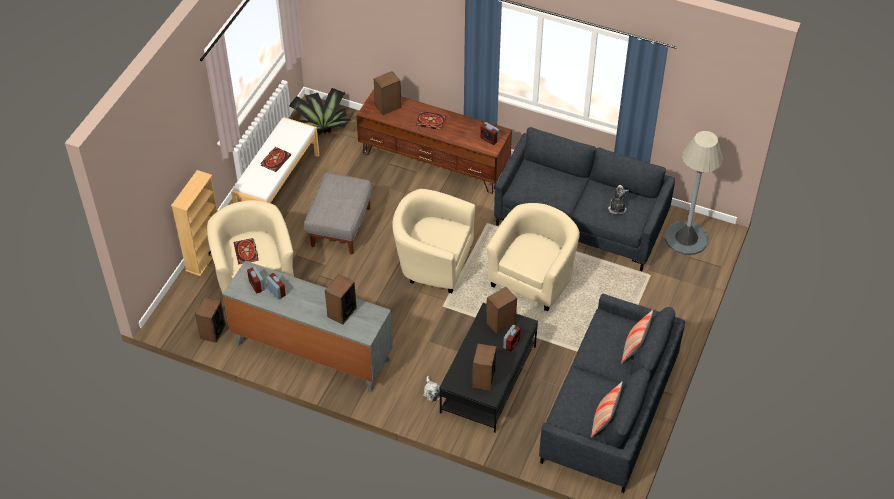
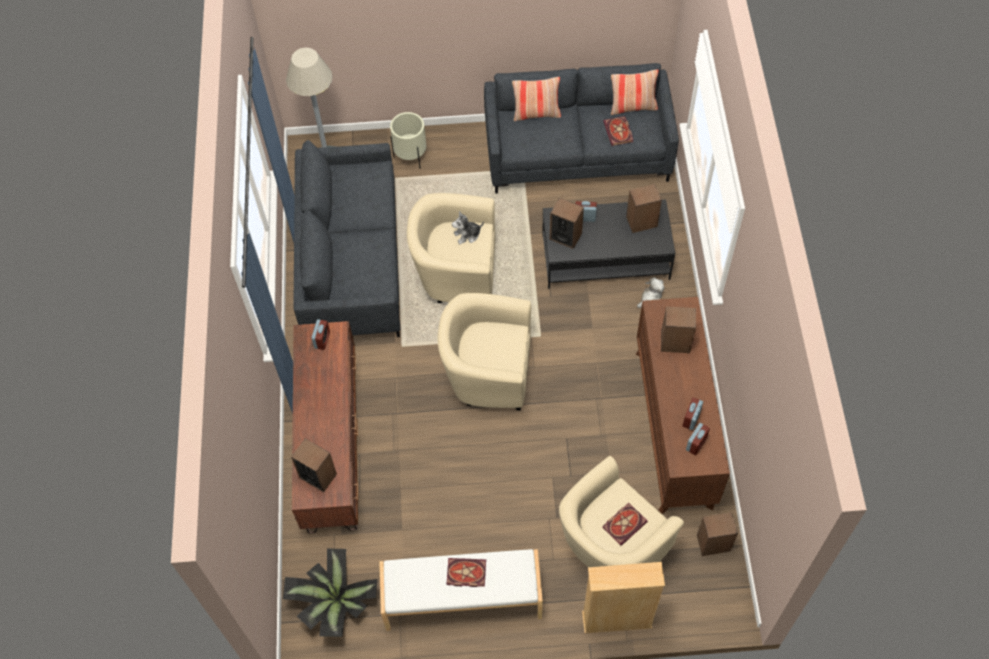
camera: 115 degrees left, 10 degrees up
grey dresser [223,261,393,393] -> brown dresser [636,297,730,514]
grey ottoman [304,173,372,255] -> none
beige armchair [392,189,475,293] -> beige armchair turned 105 degrees clockwise [438,293,531,410]
book [416,111,446,130] -> book moved to [603,116,633,146]
plush toy [608,185,629,215] -> plush toy moved to [452,211,484,244]
none -> beige planter [390,112,426,169]

